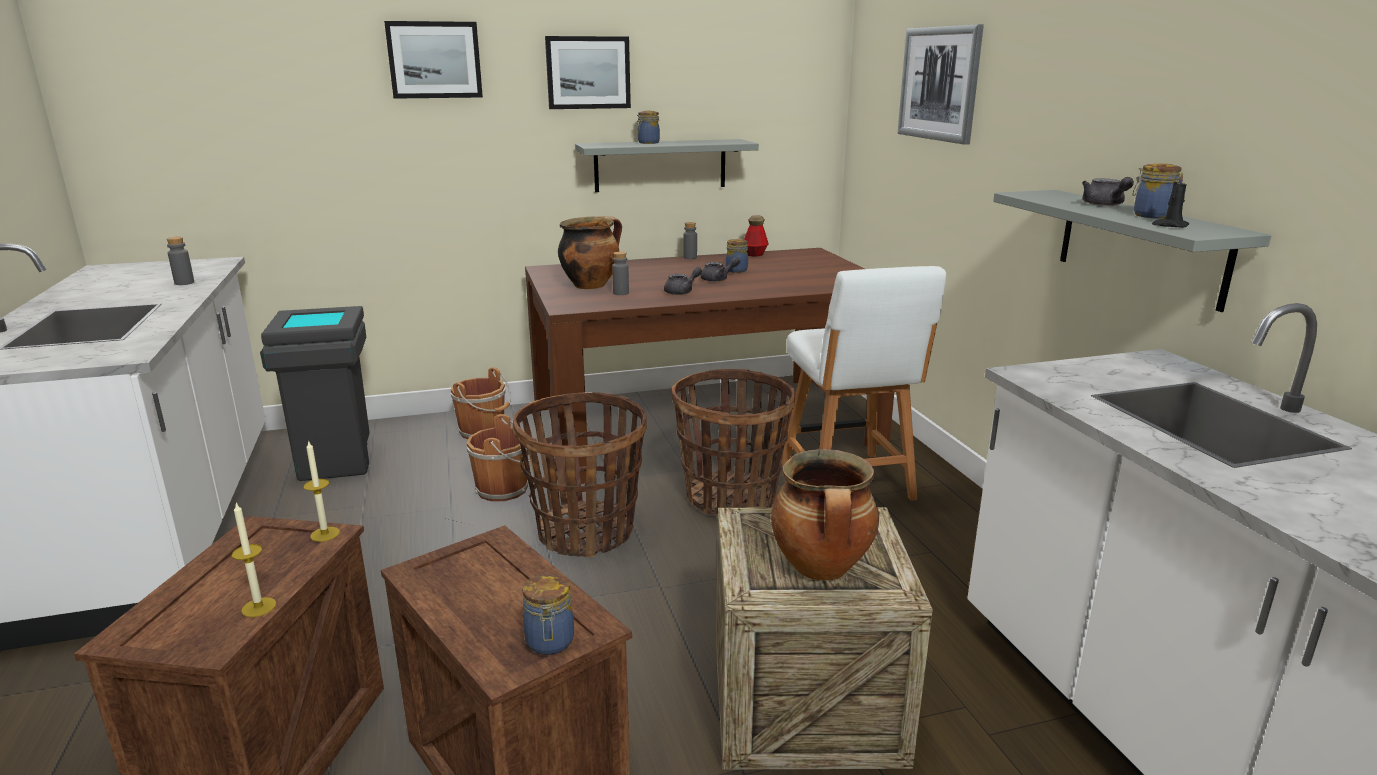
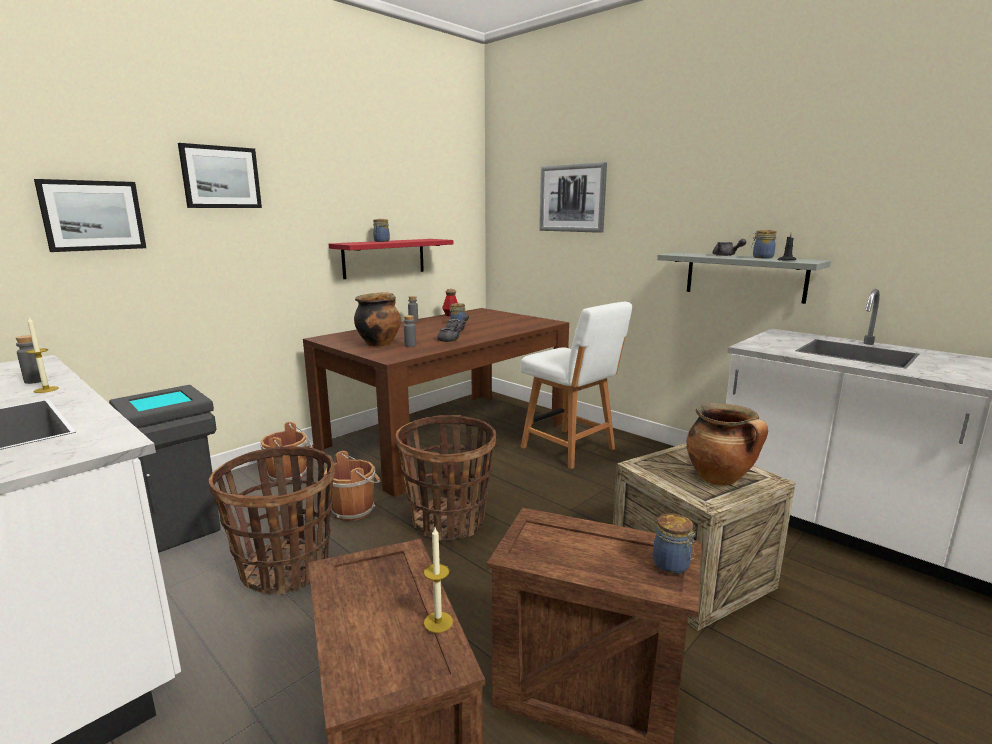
camera: 30 degrees left, 5 degrees down
candle [303,440,340,542] -> candle moved to [26,317,59,393]
picture [545,36,631,109] -> picture moved to [34,179,146,252]
grey shelf [575,139,759,192] -> red shelf [329,239,453,279]
basket [672,369,796,518] -> basket moved to [209,446,335,595]

